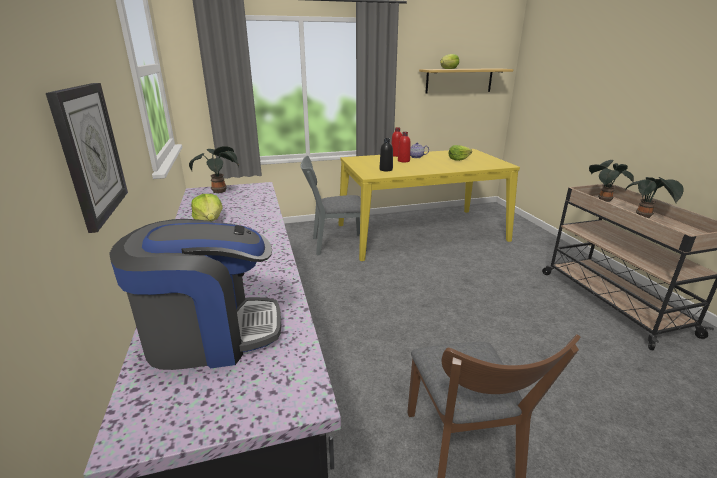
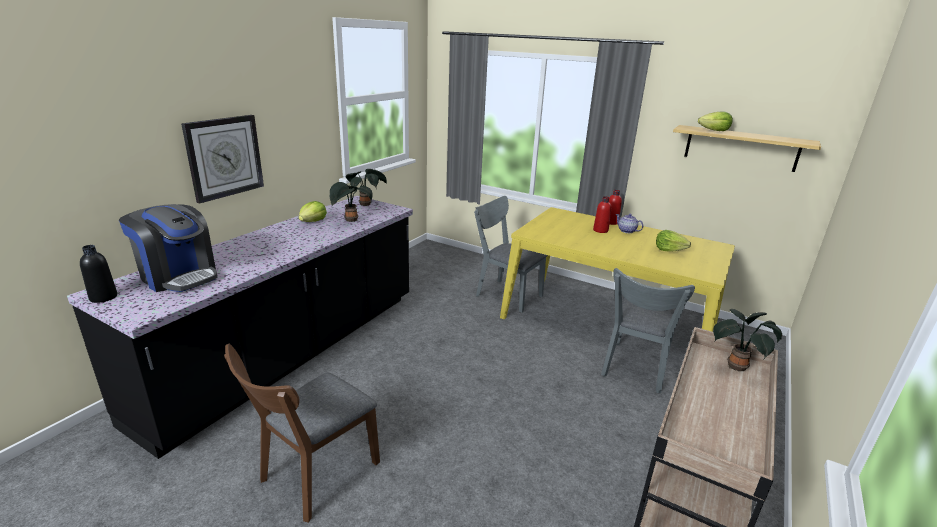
camera: 45 degrees right, 0 degrees up
black bottle [380,138,393,171] -> black bottle moved to [80,245,117,303]
potted plant [625,177,684,218] -> potted plant moved to [330,182,373,222]
none -> grey chair [601,268,695,393]

